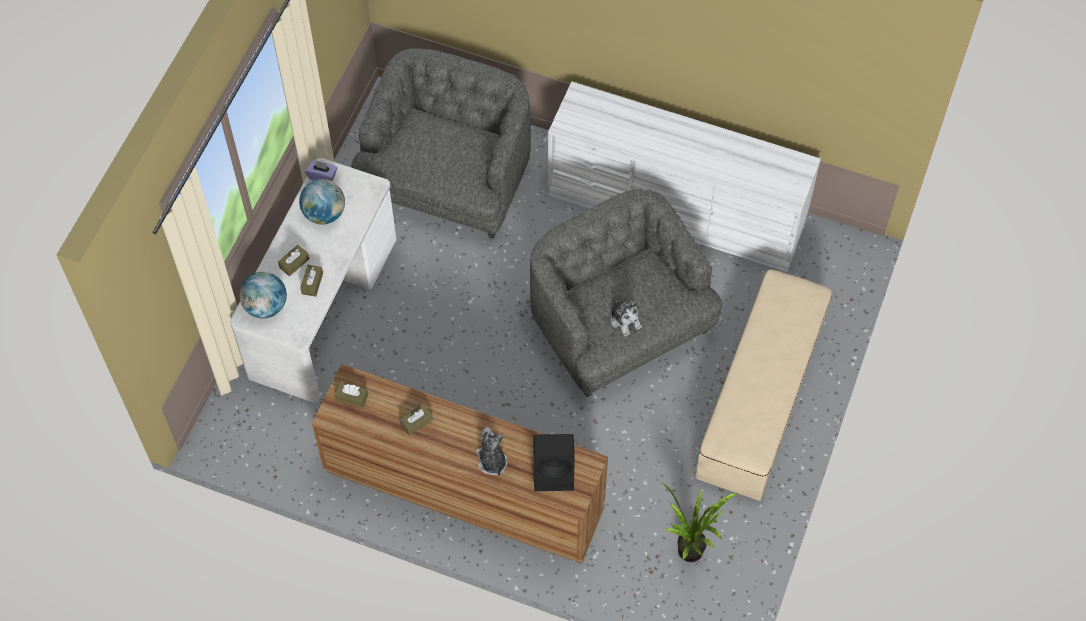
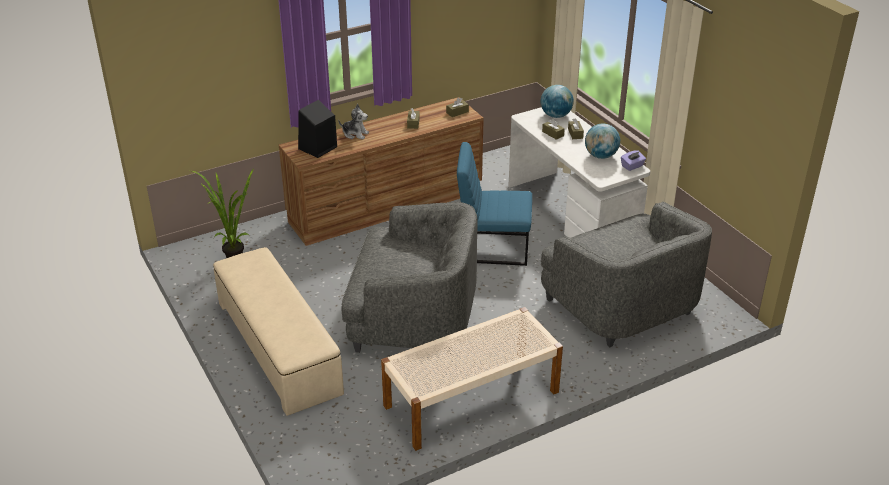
camera: 130 degrees right, 25 degrees down
white dresser [548,81,821,272] -> beige bench [381,307,563,451]
plush toy [611,295,642,337] -> none
none -> blue chair [457,142,532,266]

